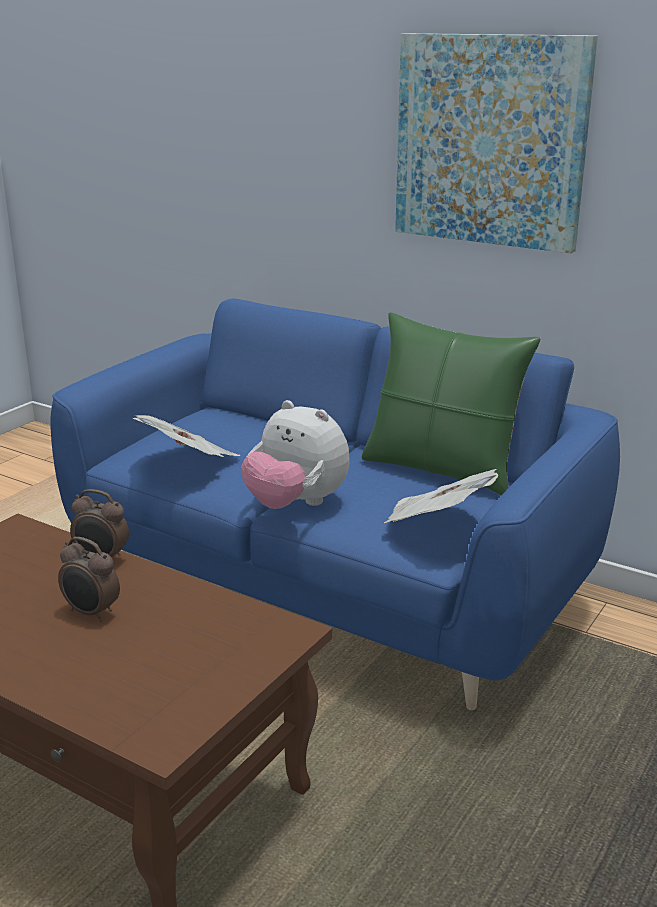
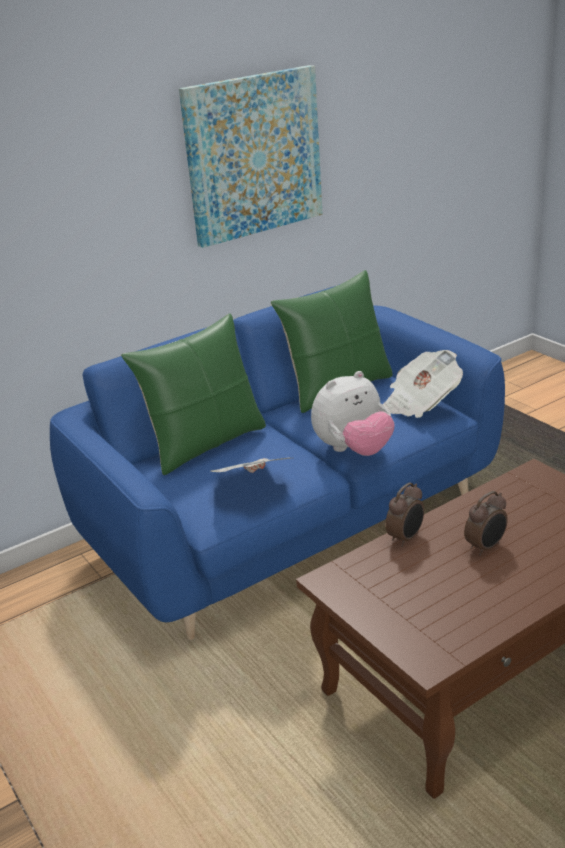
camera: 65 degrees left, 5 degrees up
none -> green pillow [121,313,266,475]

